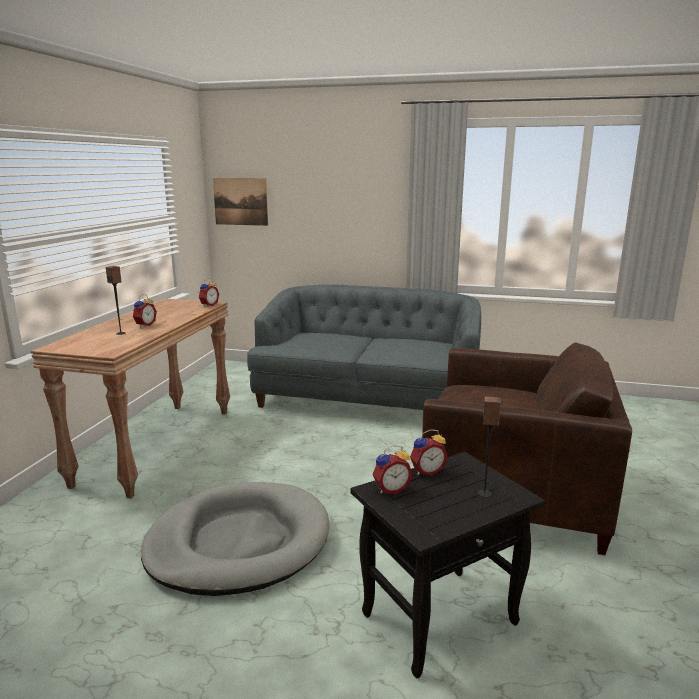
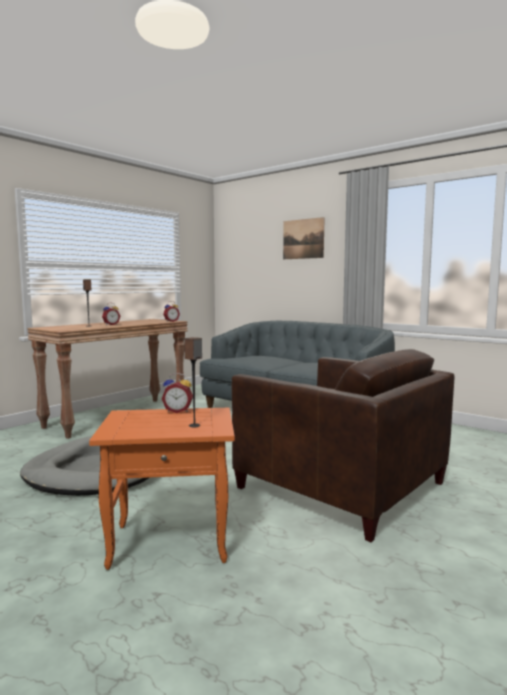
camera: 25 degrees right, 10 degrees down
picture [213,178,268,226] -> picture moved to [283,217,325,259]
black side table [350,452,545,678] -> orange side table [89,408,235,570]
alarm clock [372,445,413,495] -> none

